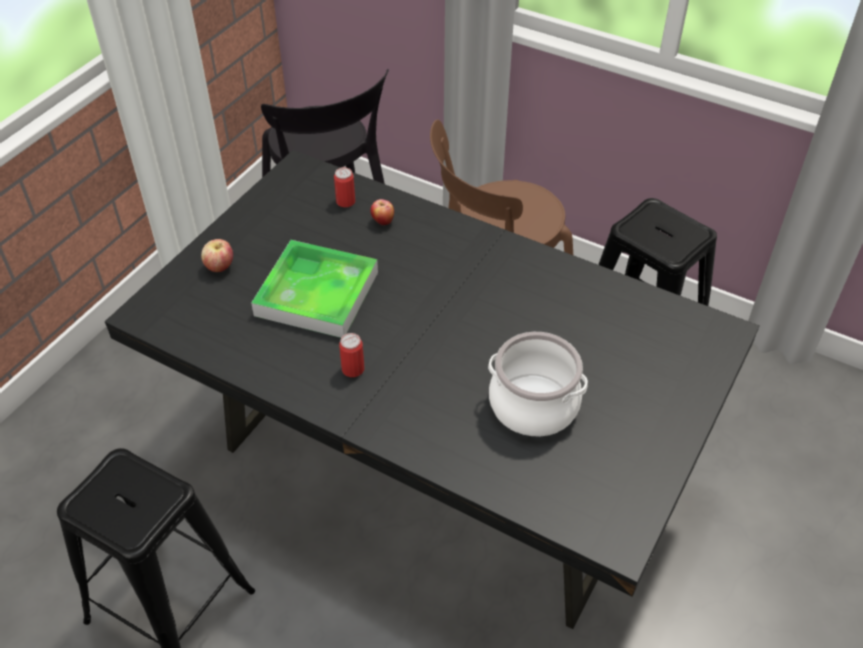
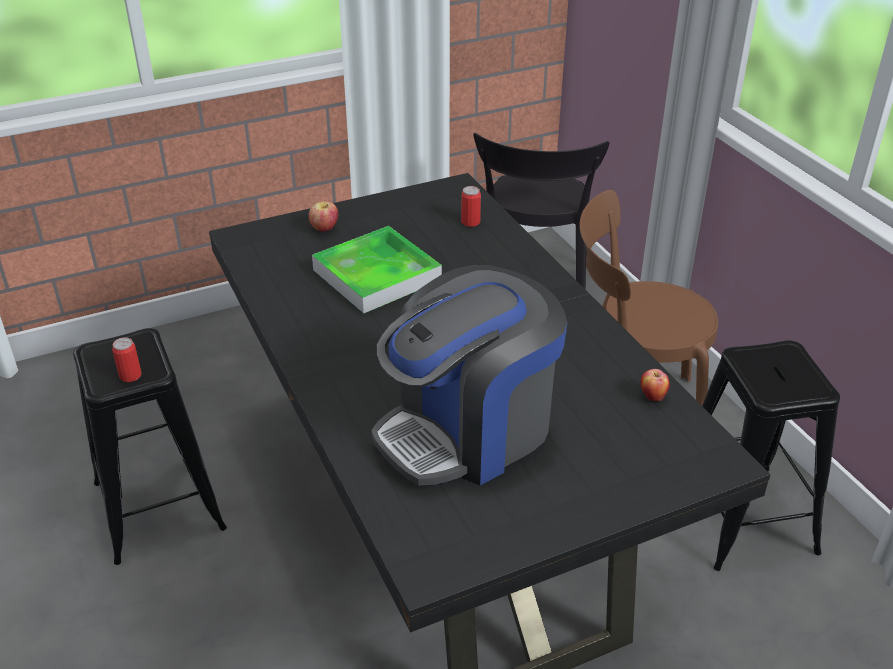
camera: 35 degrees right, 10 degrees down
can [339,333,364,377] -> can moved to [112,337,142,382]
apple [370,199,394,226] -> apple moved to [640,369,670,402]
cooking pot [488,332,588,436] -> coffee machine [371,265,568,486]

